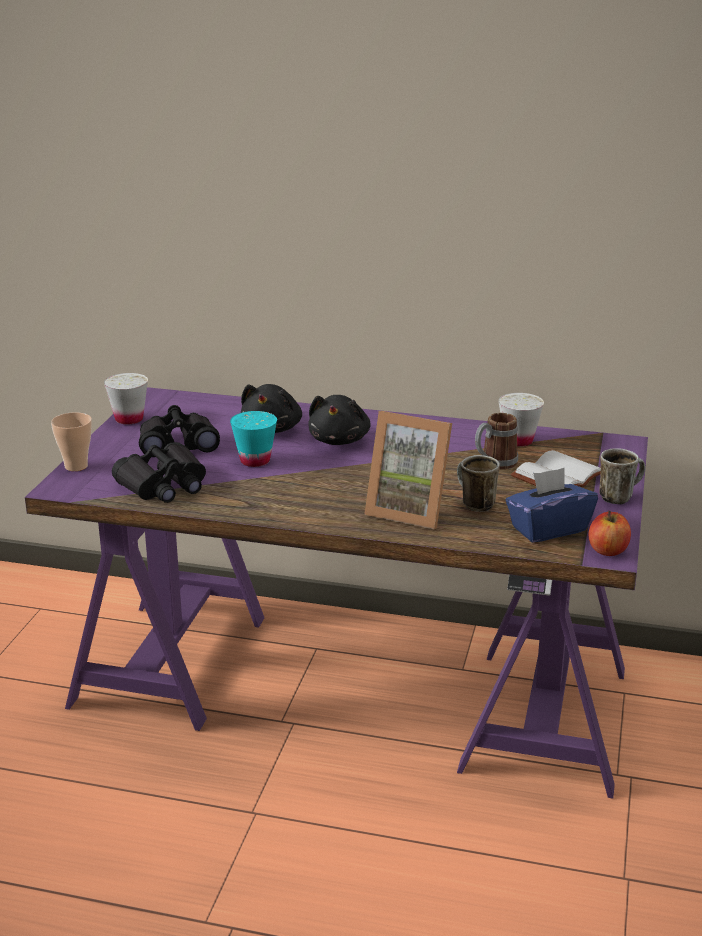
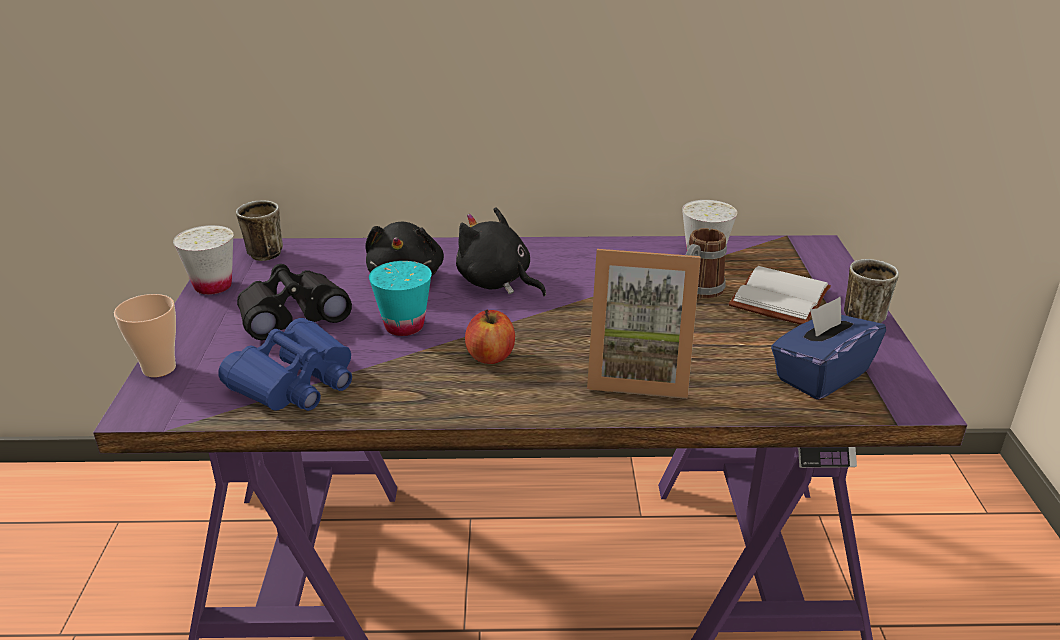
camera: 15 degrees left, 5 degrees up
black binoculars [112,442,206,503] -> blue binoculars [218,318,352,411]
black plush toy [308,395,371,445] -> black plush toy turned 135 degrees clockwise [456,207,546,296]
mug [457,455,500,512] -> mug moved to [236,200,283,261]
apple [589,511,631,556] -> apple moved to [465,310,515,364]

